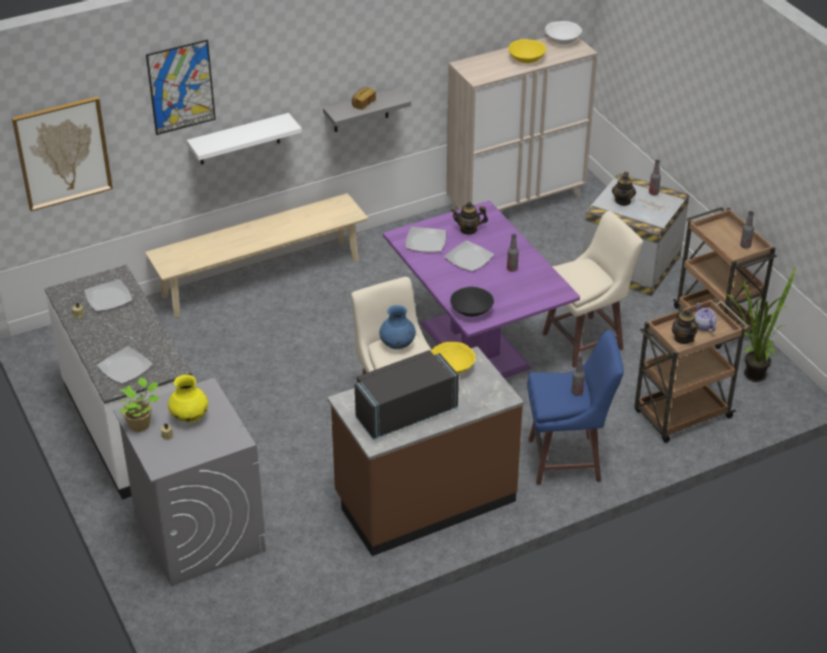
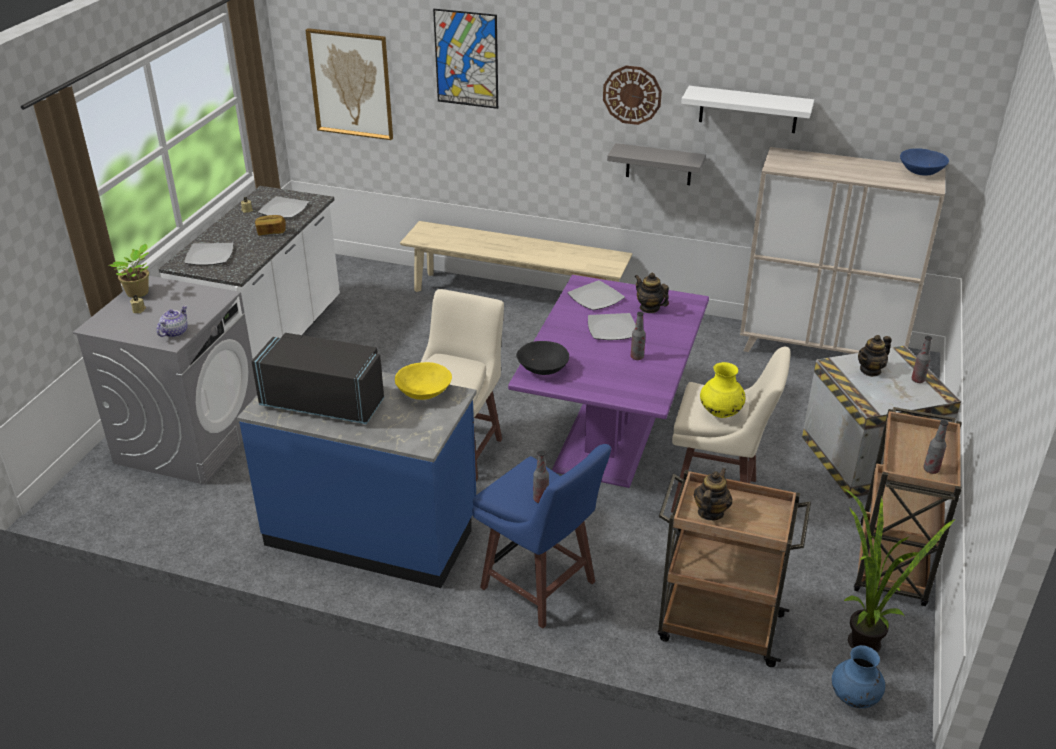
camera: 45 degrees right, 5 degrees down
yellow vase [168,375,208,422] -> yellow vase moved to [700,362,745,418]
white shelf [187,113,302,164] -> white shelf moved to [681,86,814,133]
brown counter [327,346,524,556] -> blue counter [237,372,477,588]
bread [352,87,376,110] -> bread moved to [255,215,286,235]
blue vase [379,305,416,349] -> blue vase moved to [832,645,885,708]
yellow bowl [508,39,546,63] -> none
white bowl [545,21,582,44] -> blue bowl [900,148,949,176]
teapot [694,303,717,332] -> teapot moved to [157,305,188,337]
none -> wall clock [603,66,662,125]

